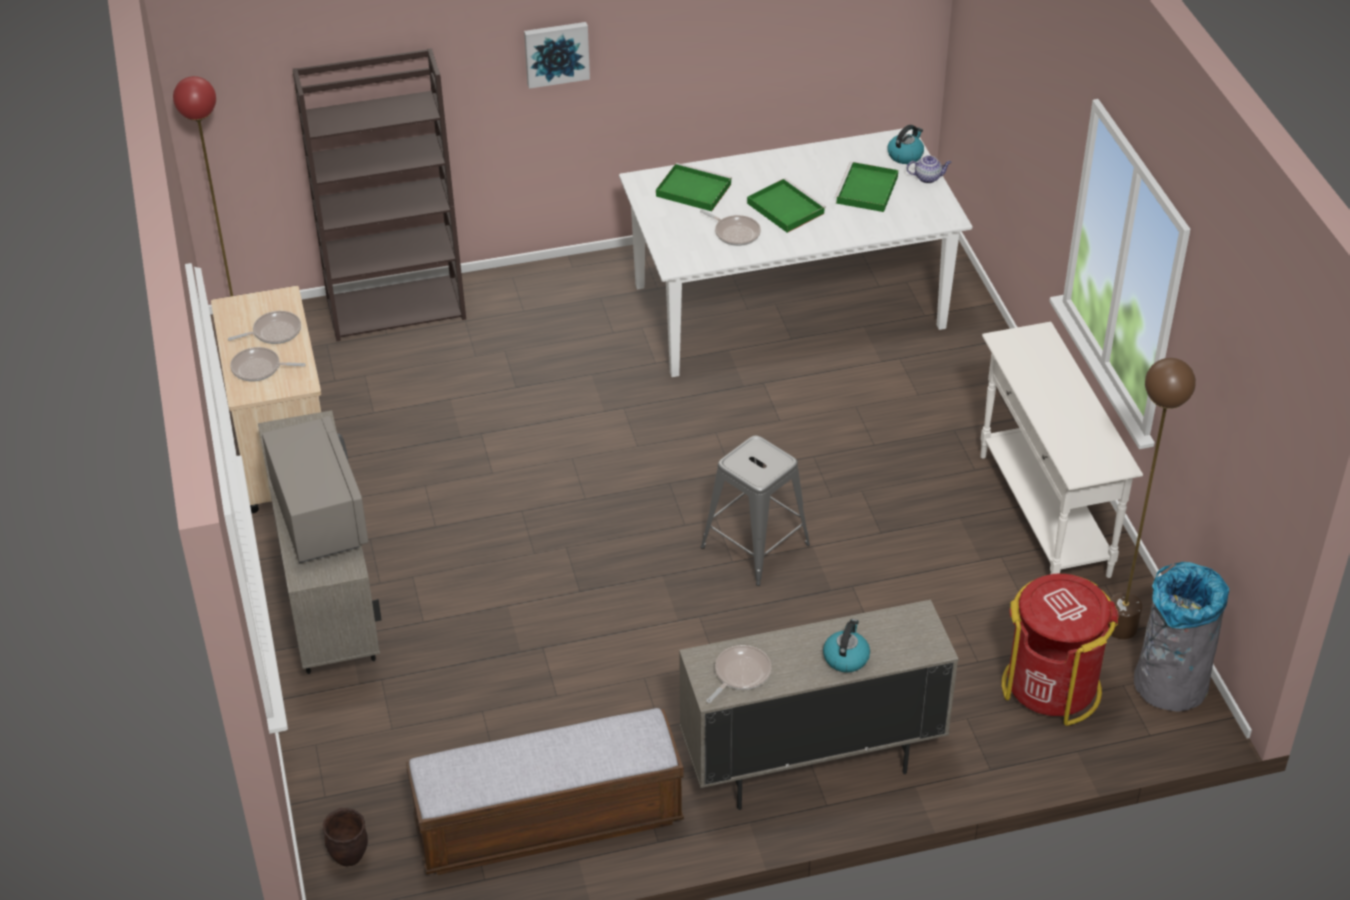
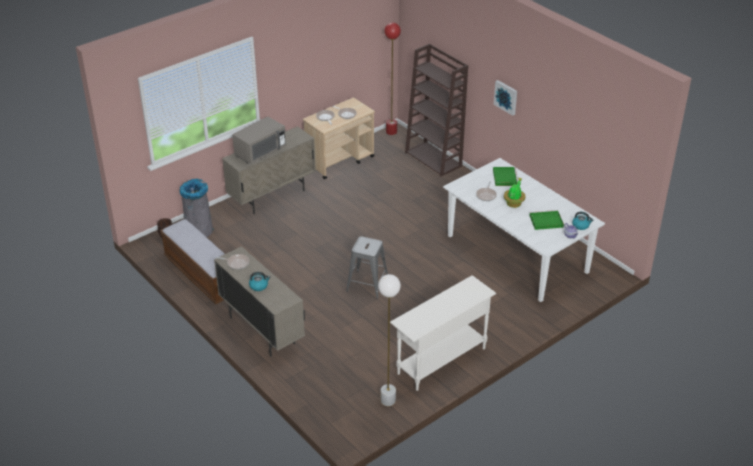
camera: 65 degrees right, 5 degrees down
green tray [747,178,826,233] -> potted plant [504,178,525,208]
red trash can [1002,573,1119,726] -> none
brown floor lamp [1109,358,1196,639] -> white floor lamp [378,274,401,406]
grey trash can [1134,562,1229,712] -> grey trash can moved to [180,179,214,237]

